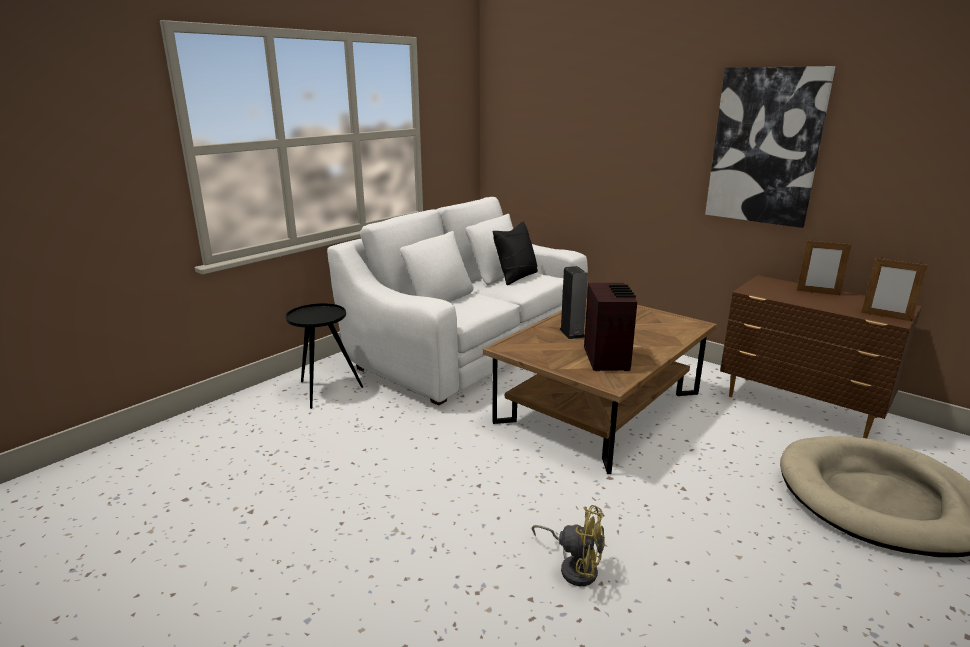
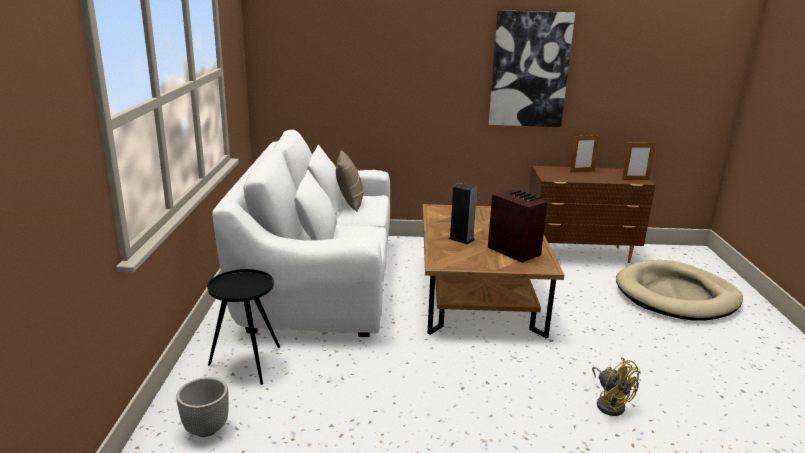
camera: 40 degrees left, 0 degrees up
black pillow [492,221,538,285] -> beige pillow [336,150,364,212]
yellow fan [532,505,605,586] -> yellow fan turned 75 degrees clockwise [592,357,641,416]
none -> planter [176,377,229,437]

